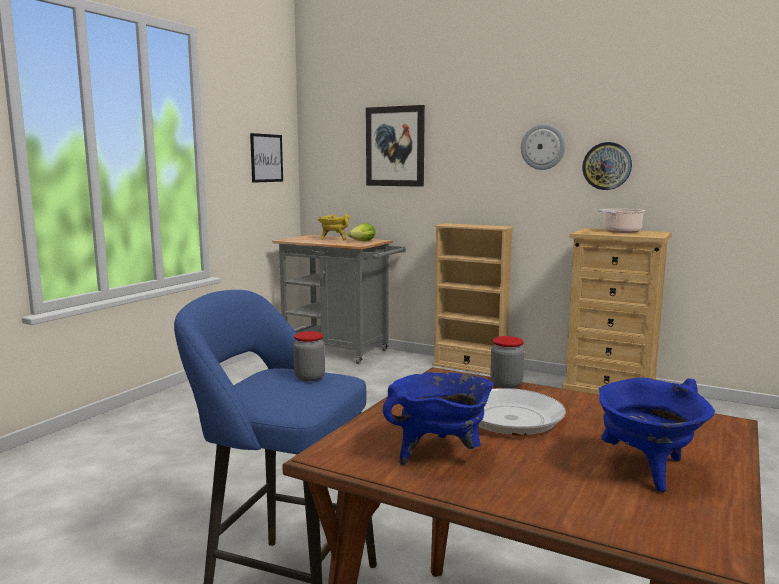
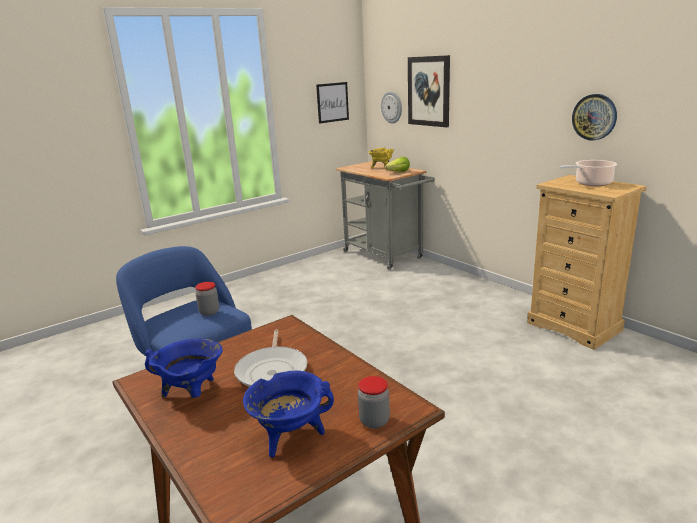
camera: 25 degrees right, 10 degrees up
beige bookcase [433,223,514,375] -> none
jar [490,336,524,389] -> jar moved to [358,376,390,429]
wall clock [521,124,566,170] -> wall clock moved to [381,91,402,123]

